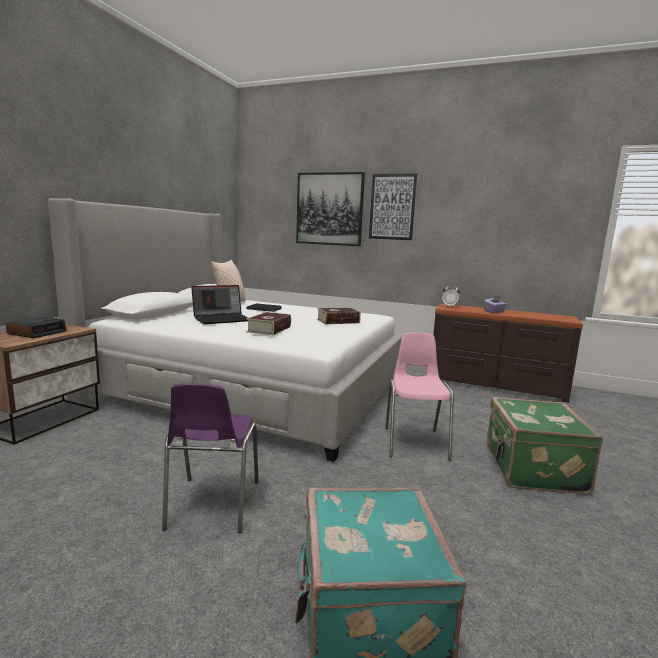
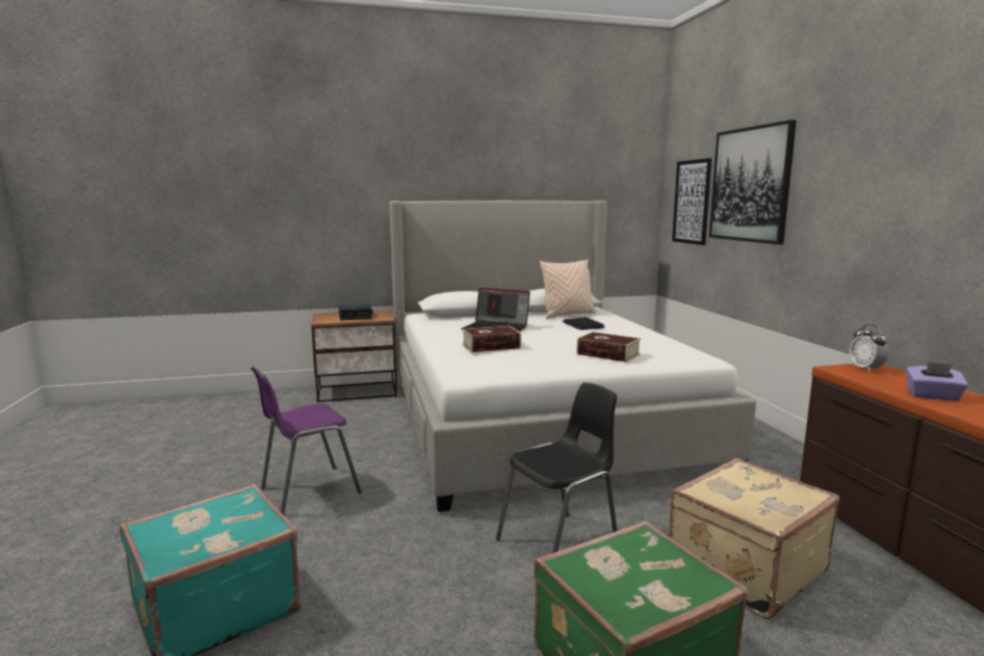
camera: 55 degrees right, 0 degrees up
picture [369,173,418,240] -> picture moved to [672,158,712,245]
pink chair [385,333,454,461] -> black chair [496,382,617,553]
none -> beige suitcase [668,458,840,619]

